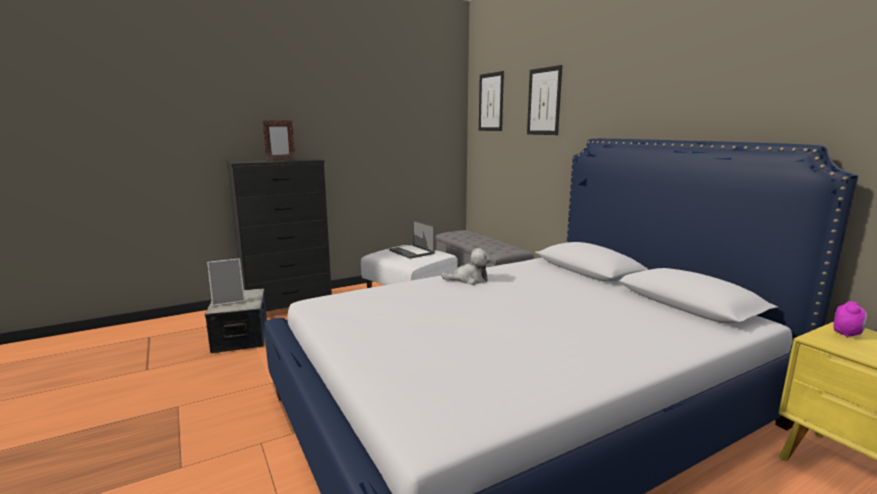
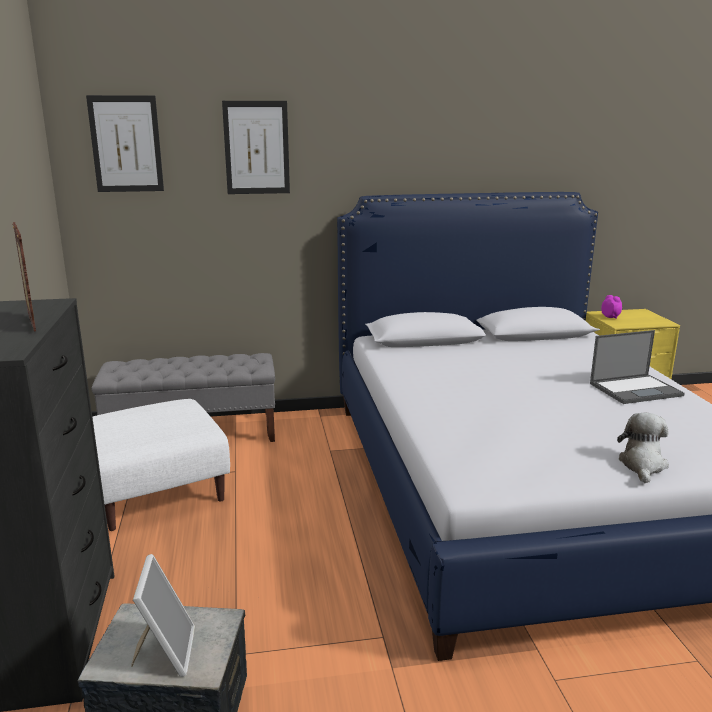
camera: 70 degrees left, 5 degrees up
laptop [389,220,435,259] -> laptop moved to [590,330,685,404]
plush toy [441,248,491,285] -> plush toy moved to [617,413,669,483]

